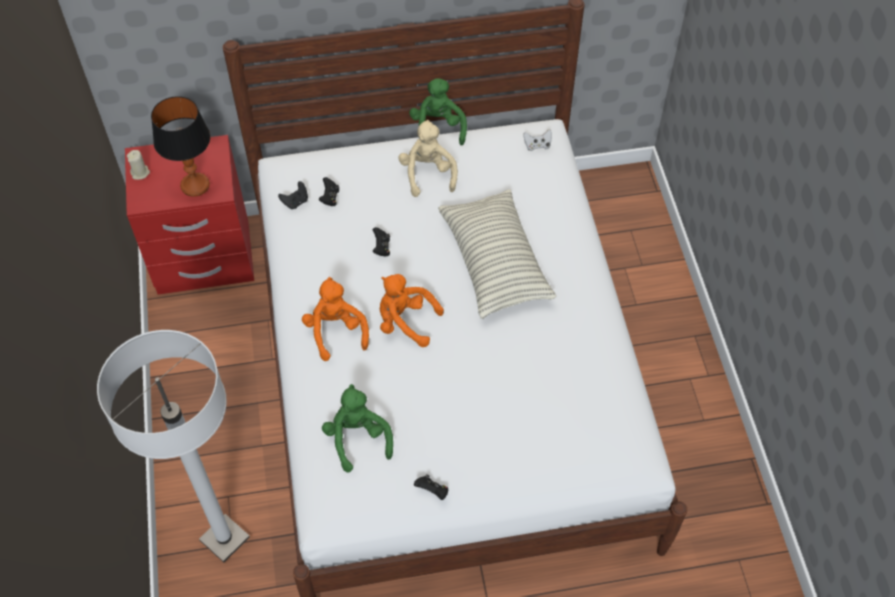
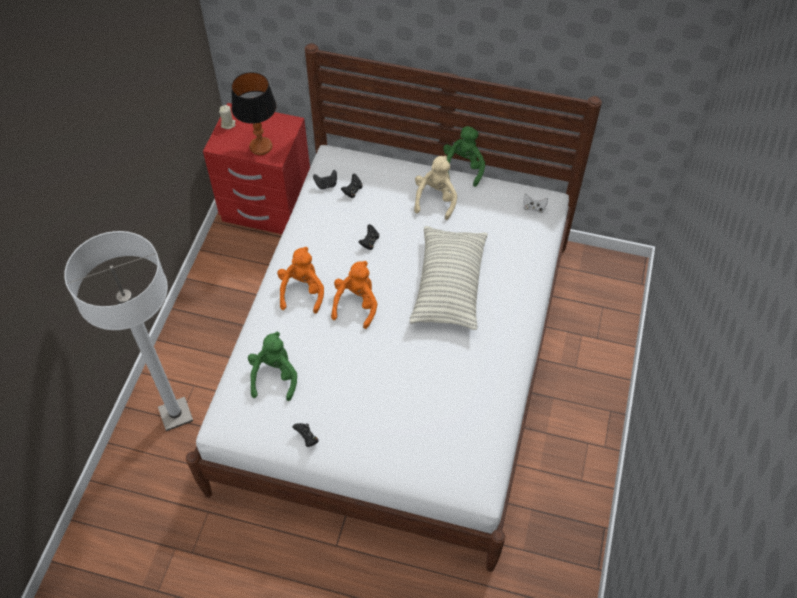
camera: 25 degrees right, 0 degrees up
orange plush toy [380,274,444,347] -> orange plush toy turned 60 degrees clockwise [331,261,377,329]

